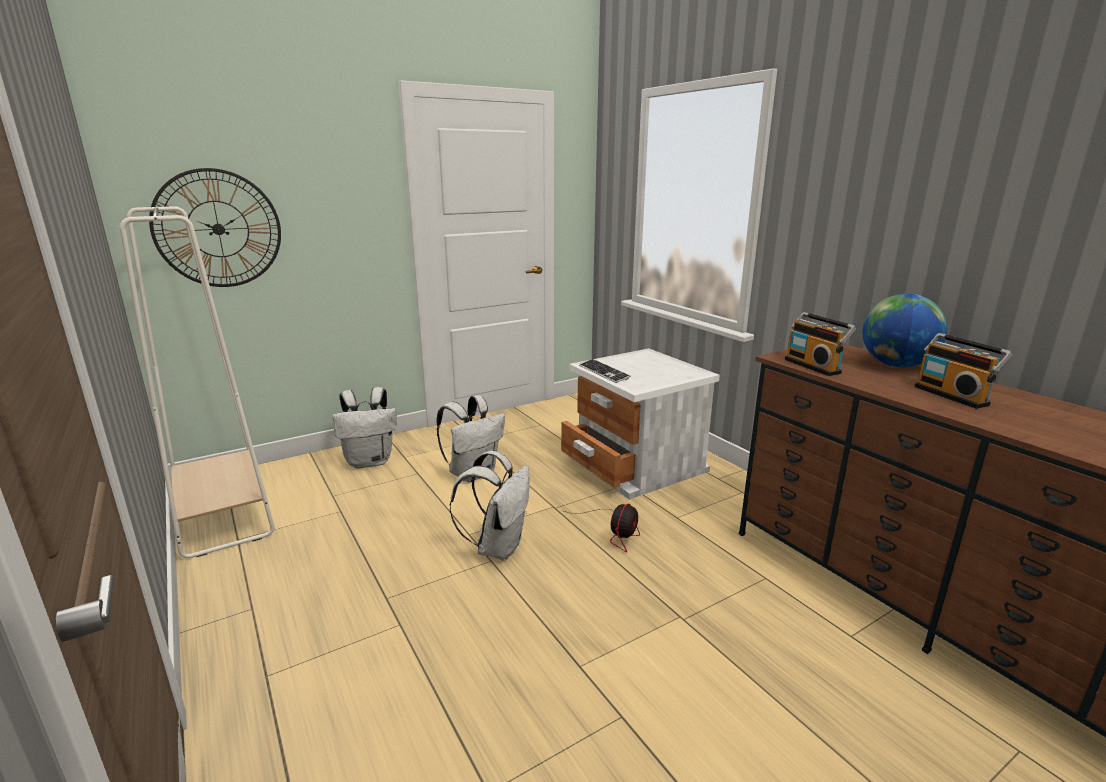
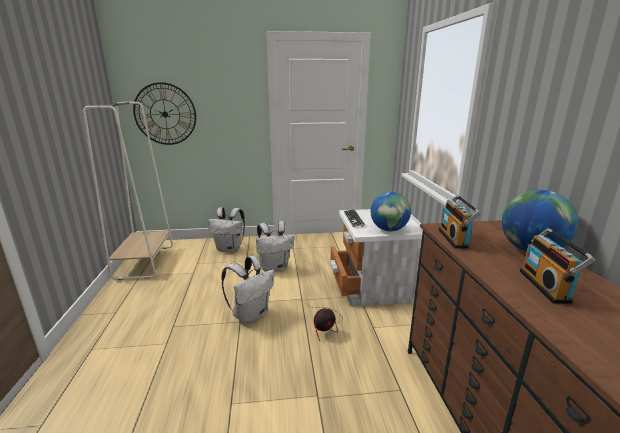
camera: 25 degrees right, 0 degrees up
none -> globe [371,192,411,231]

